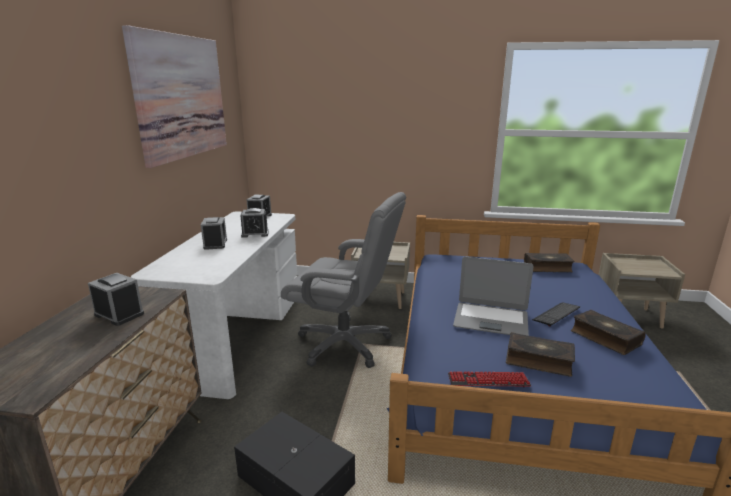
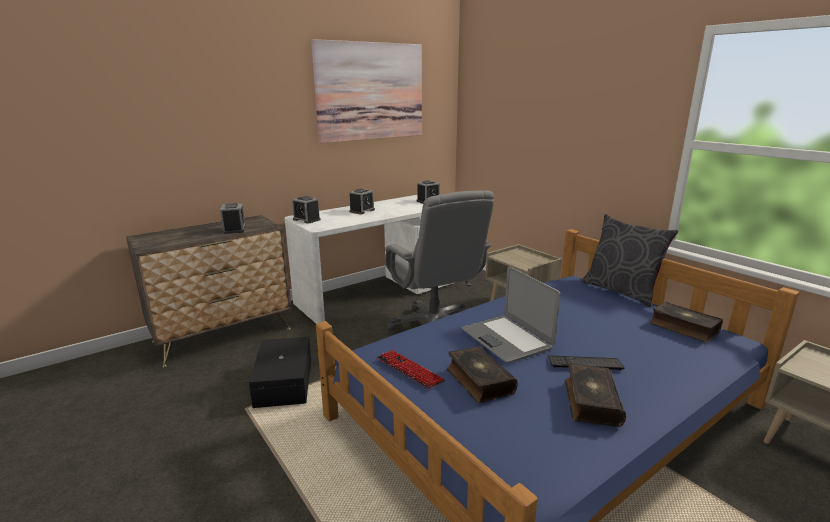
camera: 45 degrees right, 0 degrees up
alarm clock [240,208,269,238] -> alarm clock moved to [292,196,321,224]
none -> grey pillow [582,214,678,307]

